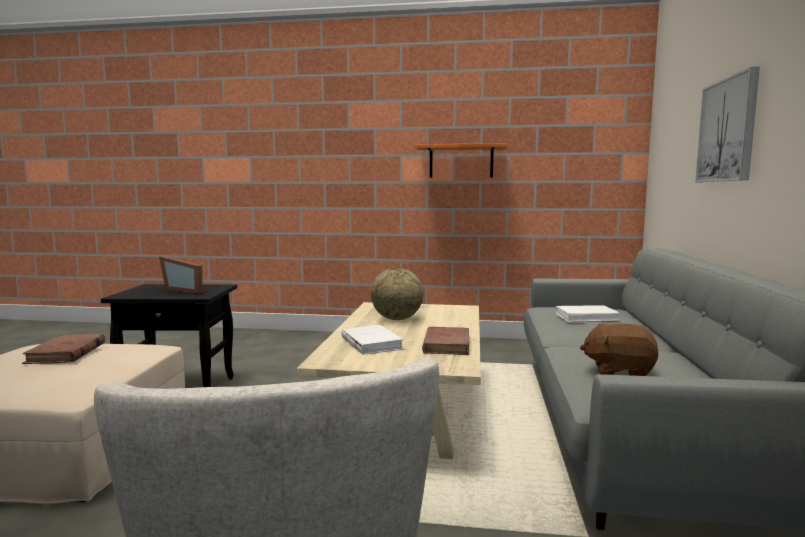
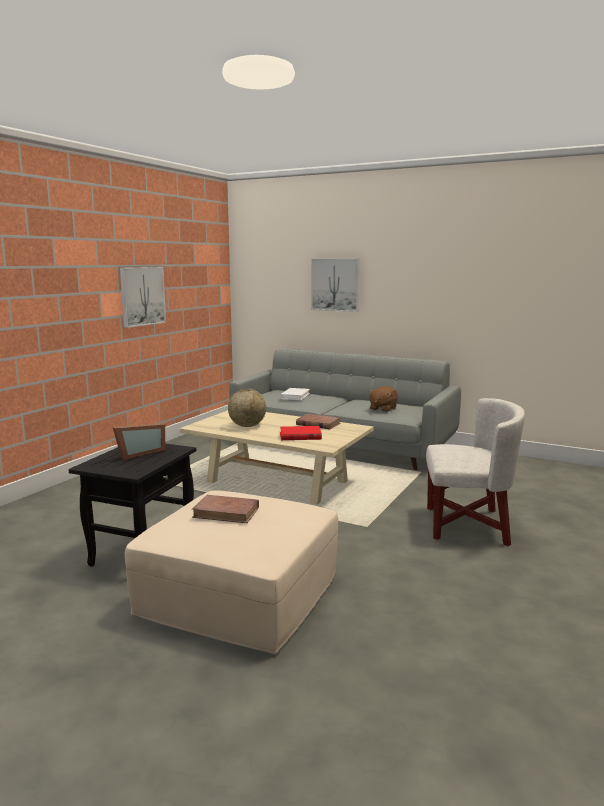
camera: 70 degrees left, 5 degrees up
white book [341,325,404,355] -> red book [280,426,322,440]
orange shelf [415,143,507,178] -> picture [120,267,166,328]

